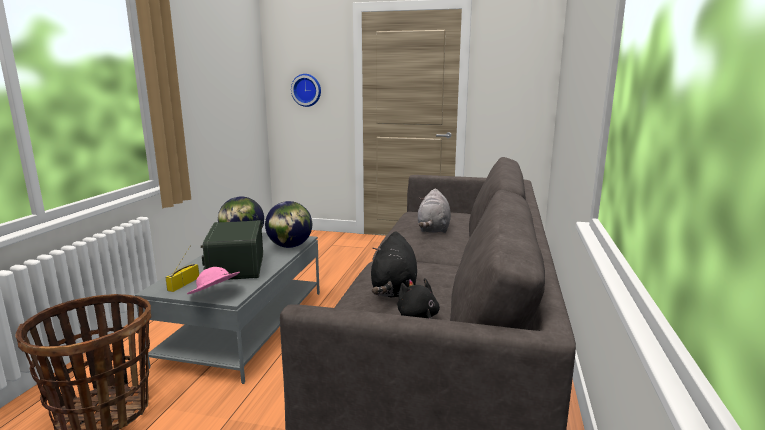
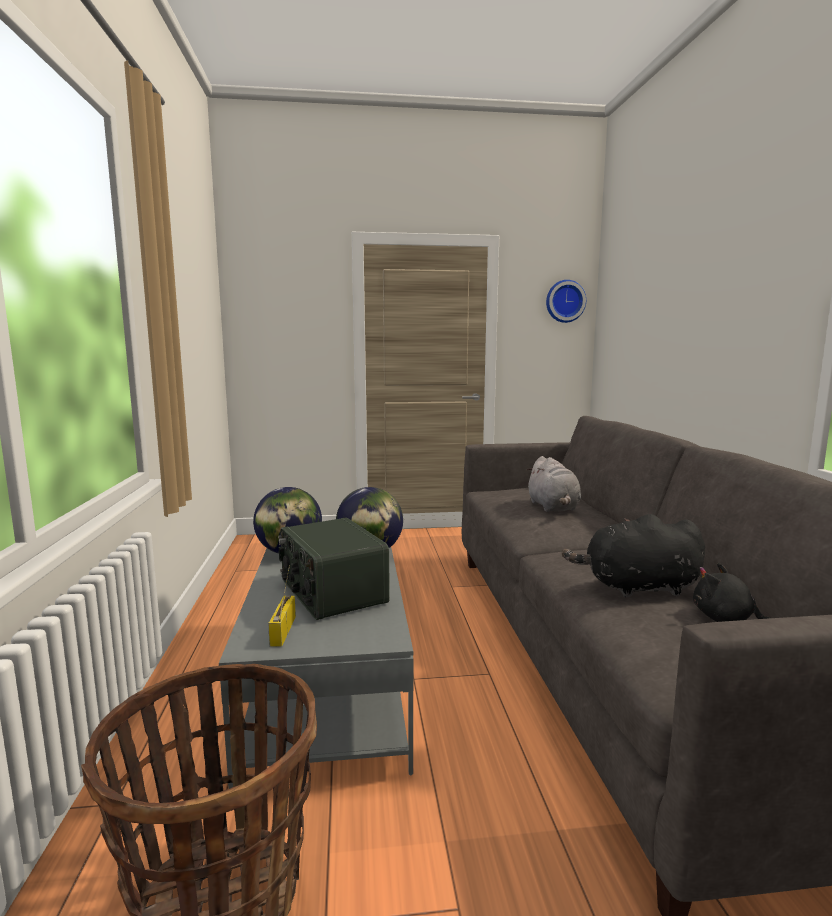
camera: 20 degrees left, 5 degrees down
pink hat [187,267,240,294] -> none
wall clock [291,74,321,107] -> wall clock moved to [546,280,586,323]
black plush toy [371,232,417,297] -> black plush toy turned 105 degrees clockwise [562,514,705,598]

